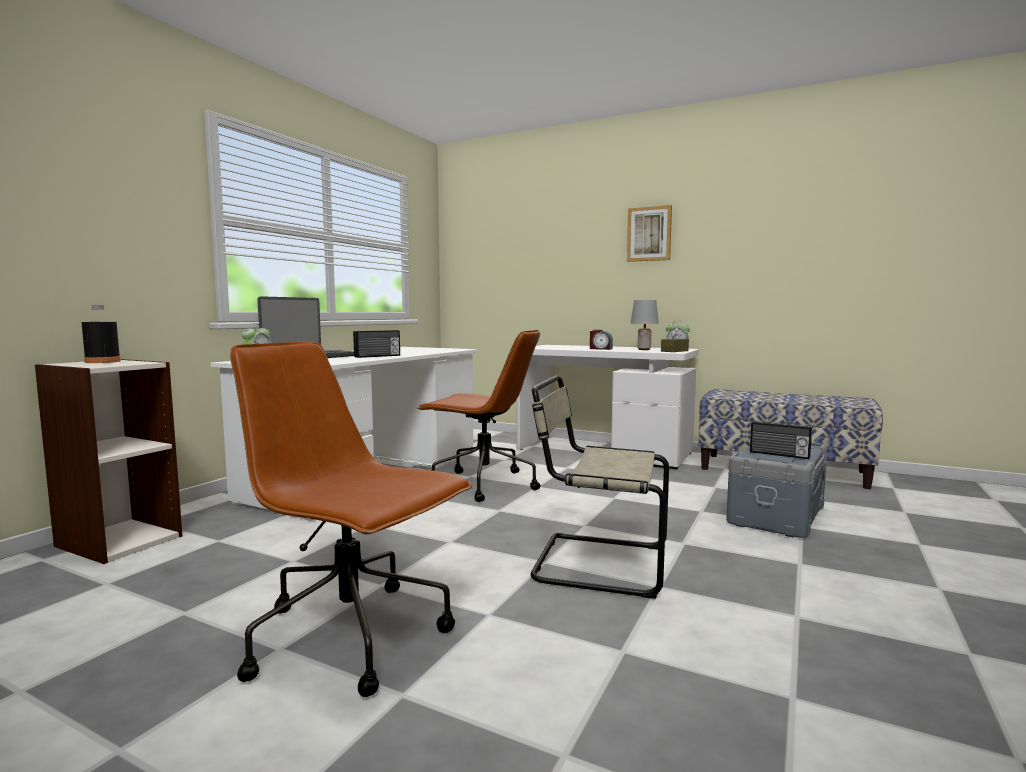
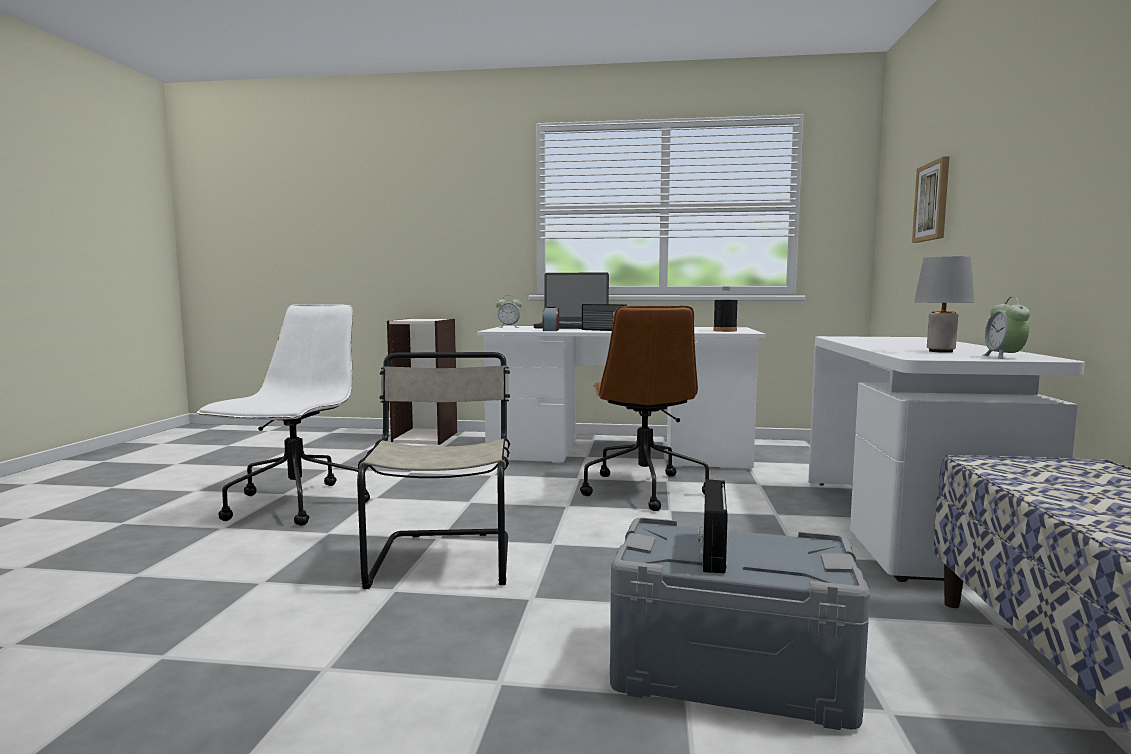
camera: 70 degrees right, 0 degrees up
black bottle [82,305,121,363] -> black bottle moved to [713,286,737,332]
brown office chair [230,342,472,697] -> white office chair [197,304,370,526]
alarm clock [590,330,613,350] -> alarm clock moved to [542,307,559,331]
picture [627,205,672,262] -> picture moved to [912,156,949,243]
brown tissue box [661,327,689,352] -> none

